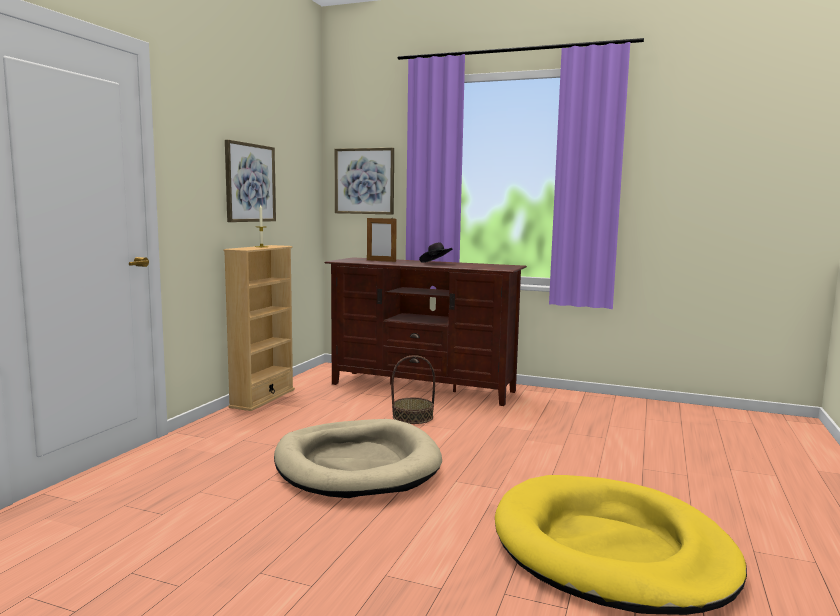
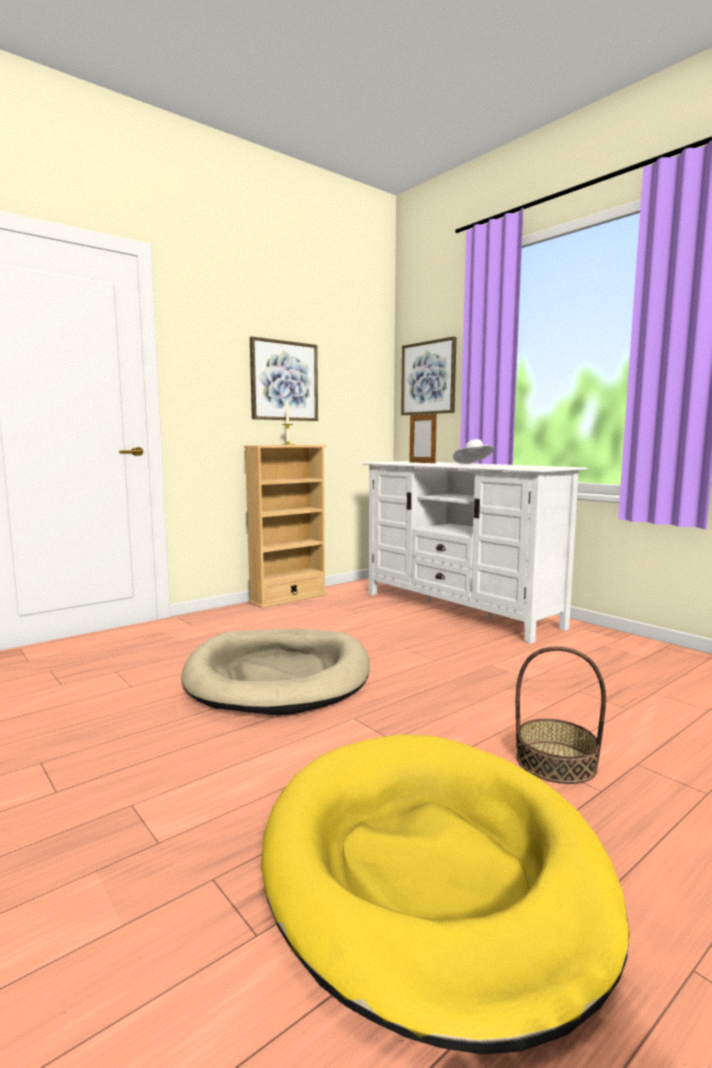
camera: 30 degrees right, 0 degrees up
brown tv stand [324,257,527,406] -> white tv stand [362,461,588,644]
basket [391,355,435,424] -> basket moved to [516,646,606,784]
black hat [419,243,453,263] -> white hat [453,439,495,464]

